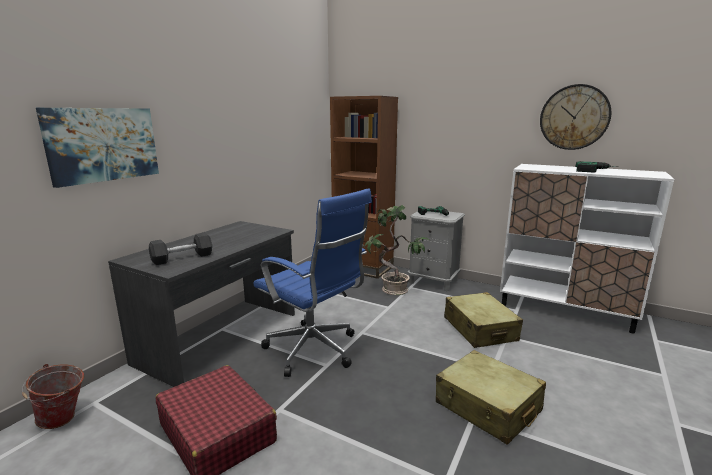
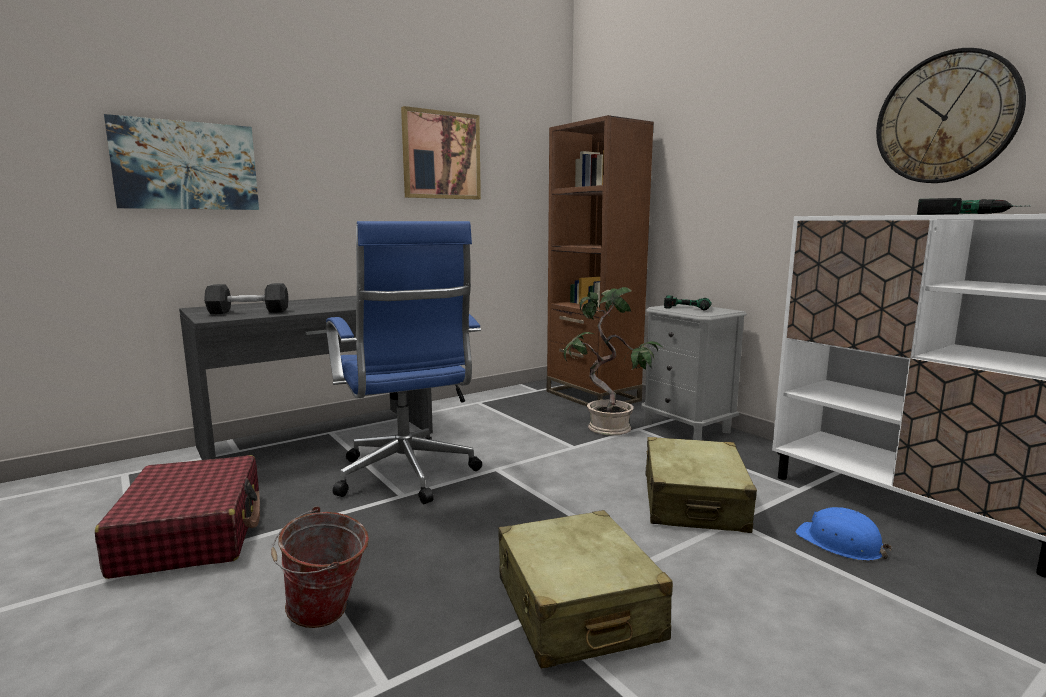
camera: 25 degrees right, 5 degrees down
bucket [22,364,84,429] -> bucket moved to [271,506,369,628]
none -> picture [401,106,481,199]
none -> blue hard hat [796,507,892,561]

